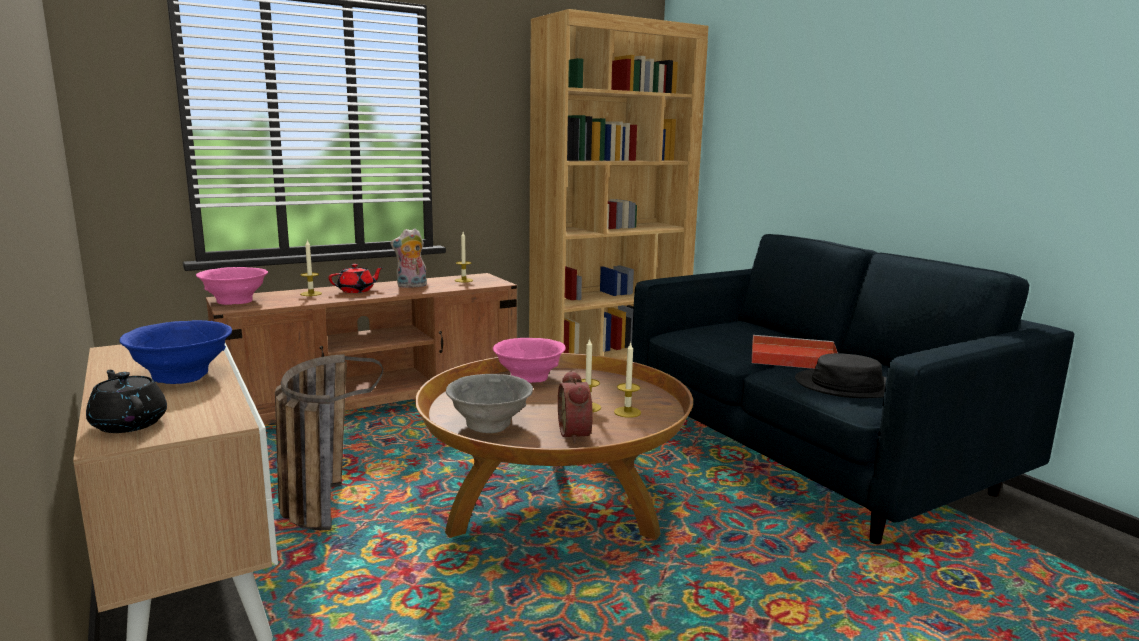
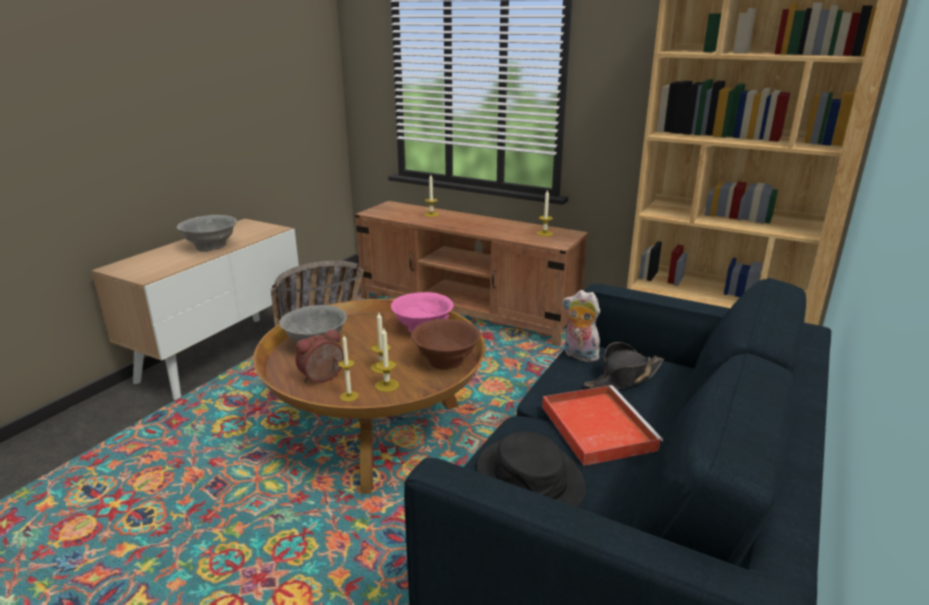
camera: 60 degrees right, 10 degrees up
black teapot [86,370,167,433] -> none
blue bowl [119,320,232,384] -> grey bowl [177,215,237,252]
pink bowl [196,267,268,305] -> none
red teapot [329,264,384,293] -> none
plush toy [390,229,427,288] -> plush toy moved to [562,290,600,362]
none -> candle [338,336,359,402]
none -> brown bowl [411,319,481,370]
none -> black hat [584,342,664,390]

